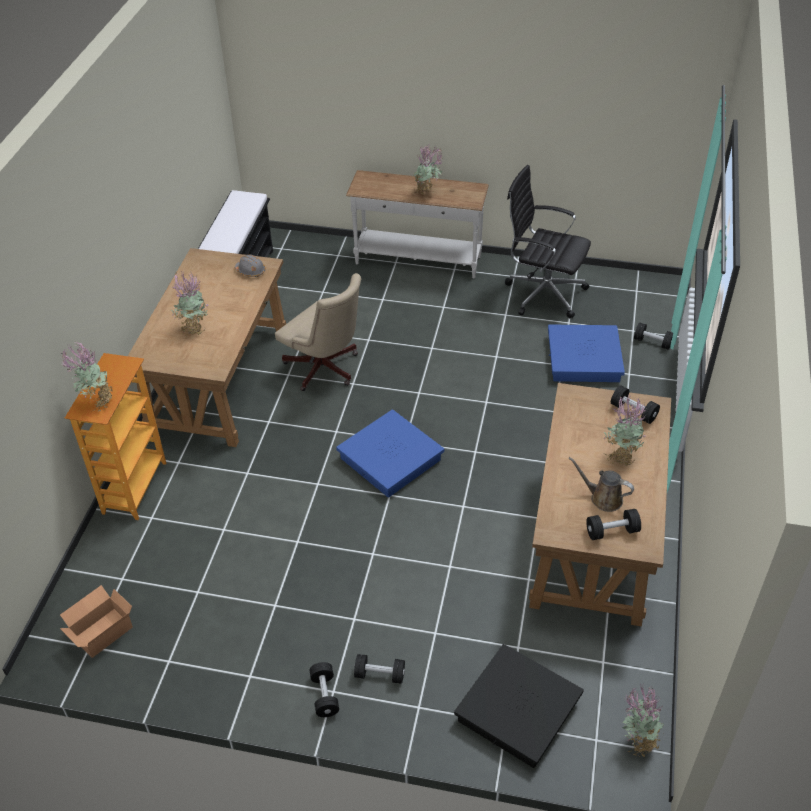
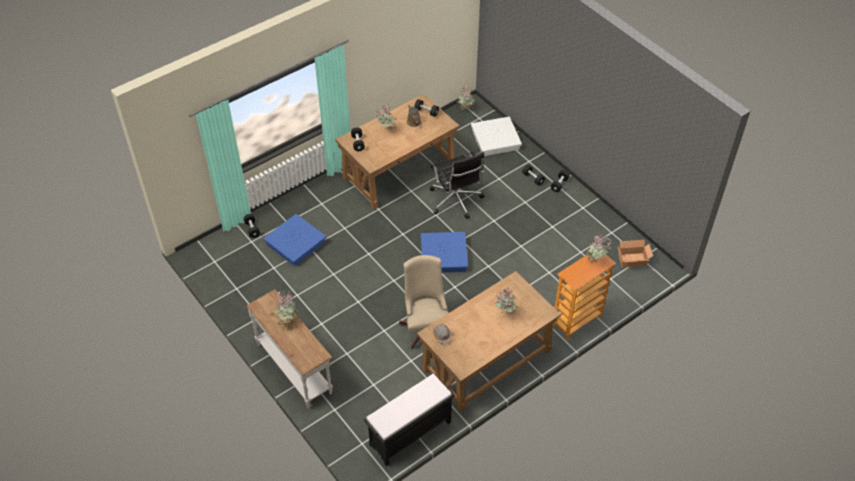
camera: 140 degrees left, 5 degrees up
black storage box [454,644,584,768] -> white storage box [471,116,522,156]
black office chair [505,165,591,318] -> black office chair moved to [430,152,484,219]

